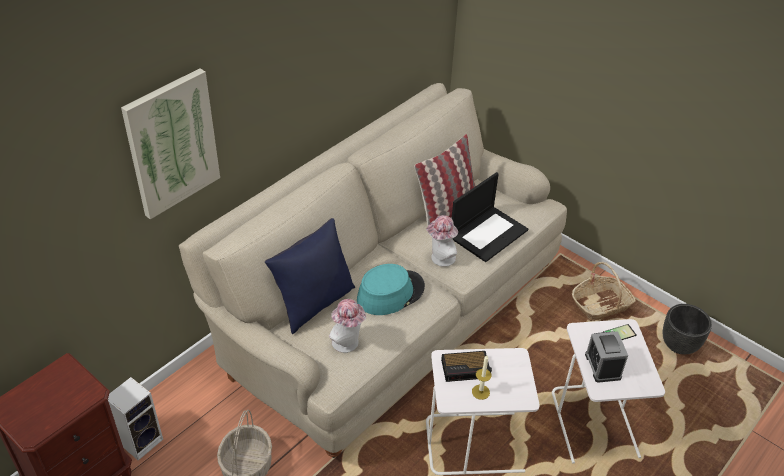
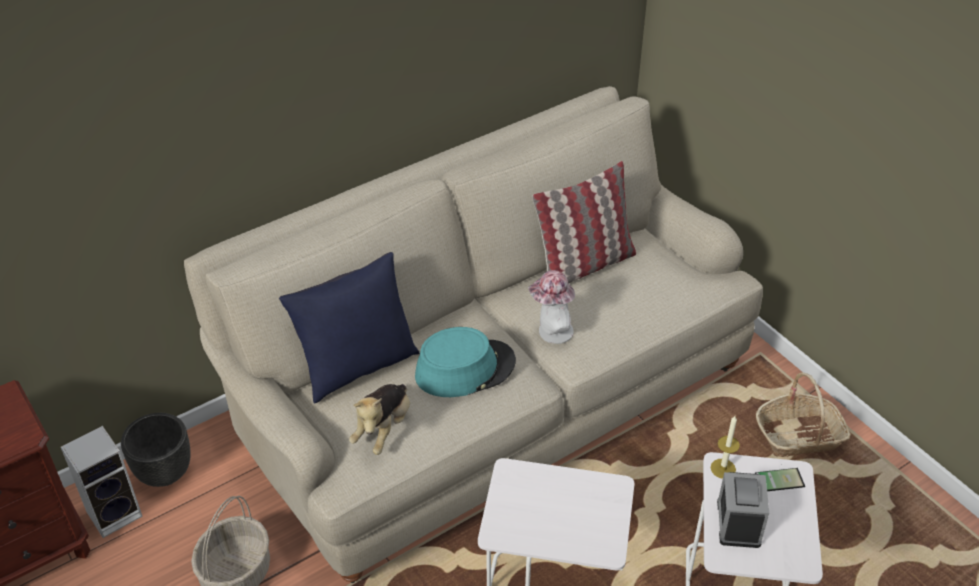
camera: 15 degrees right, 0 degrees up
picture [121,68,220,219] -> none
hat [329,299,366,353] -> plush toy [349,384,410,455]
alarm clock [441,351,492,382] -> none
laptop [452,172,528,262] -> none
candle [472,355,492,400] -> candle moved to [711,416,740,479]
black planter [663,304,712,354] -> black planter moved to [121,413,191,487]

